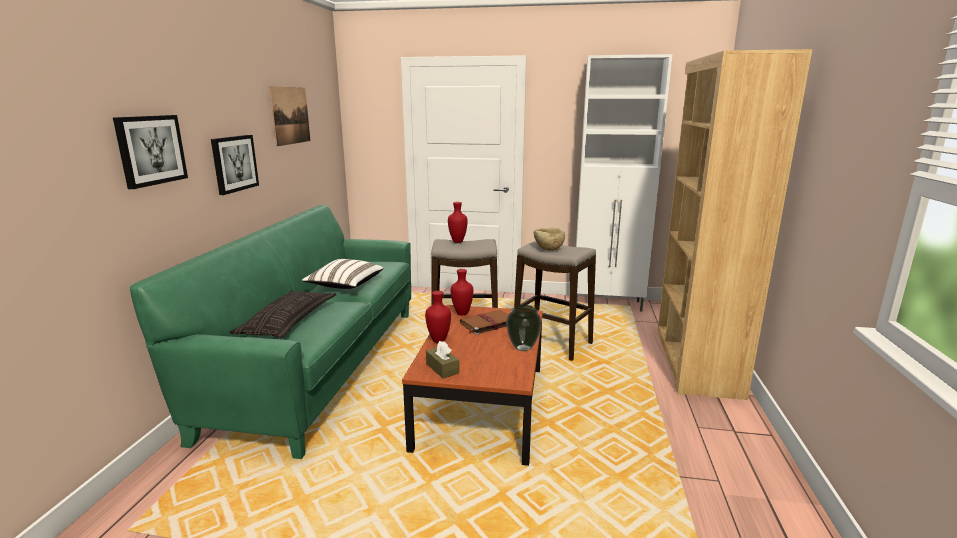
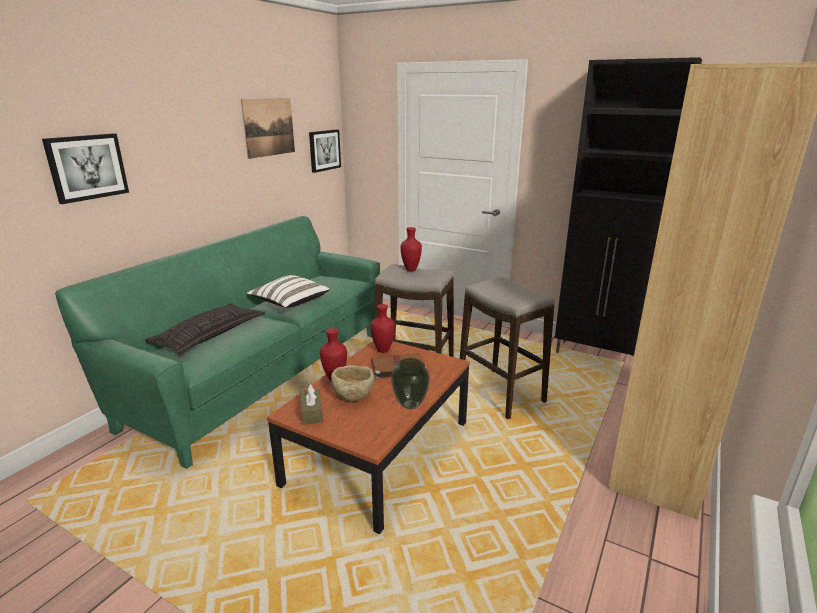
camera: 20 degrees right, 5 degrees up
picture [211,135,259,195] -> picture moved to [309,129,341,173]
beige bowl [534,227,565,251] -> beige bowl moved to [331,365,374,402]
white cabinet [576,54,673,312] -> black cabinet [555,57,702,356]

